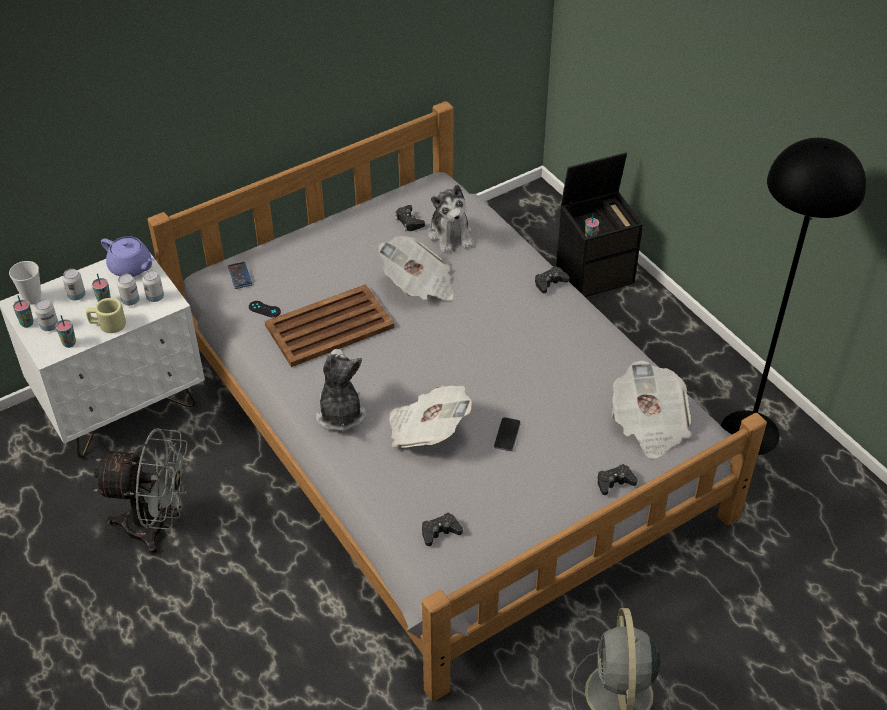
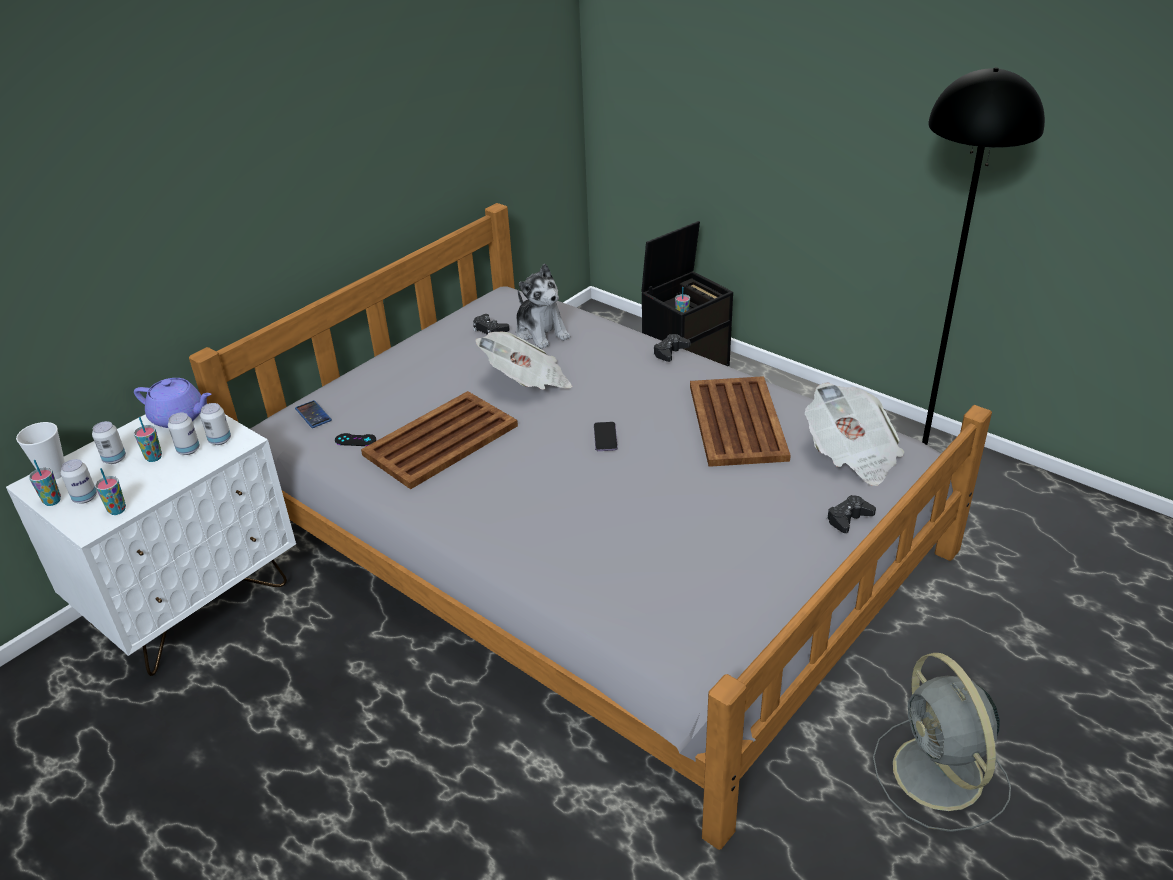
camera: 15 degrees left, 10 degrees down
beige mug [86,298,126,333] -> none
grey fan [94,428,190,555] -> none
plush toy [316,349,366,431] -> none
newspaper [389,386,472,448] -> none
black game controller [422,512,463,546] -> none
phone [494,417,521,451] -> phone moved to [594,422,618,451]
none -> brown tray [690,376,791,467]

